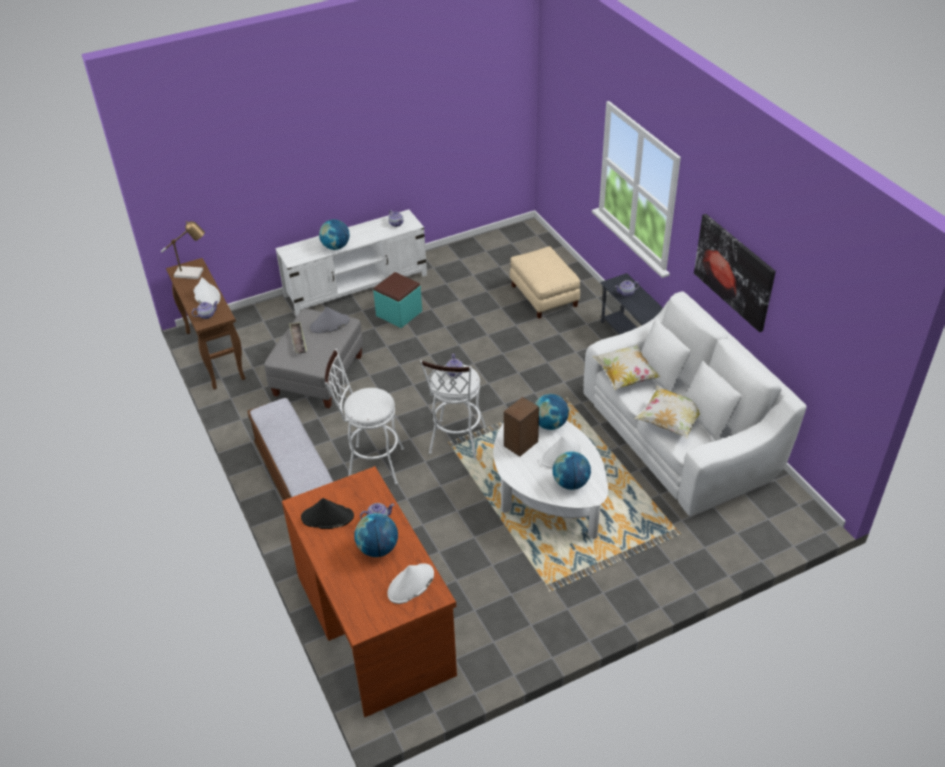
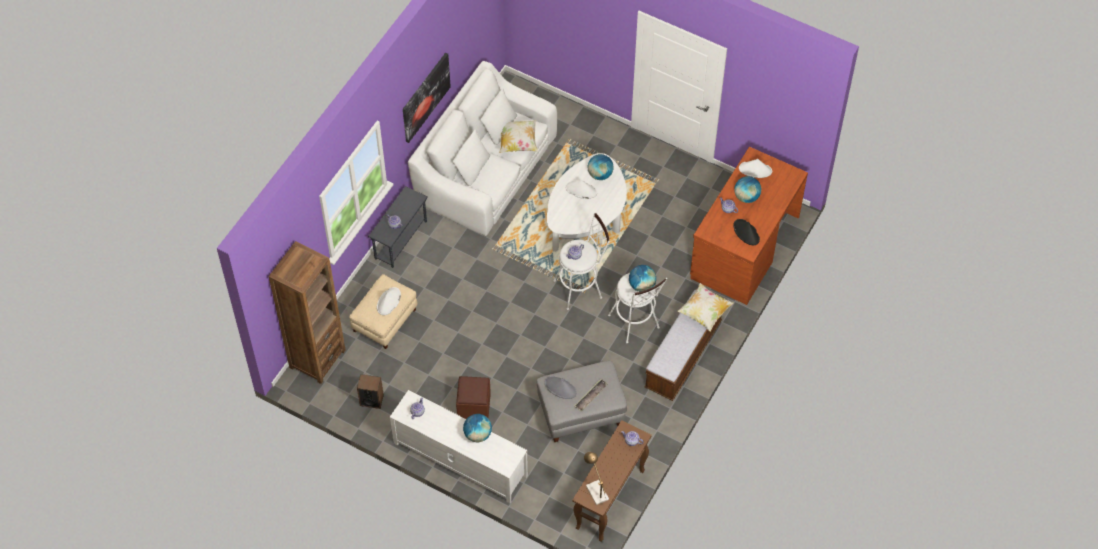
camera: 125 degrees left, 15 degrees up
white hat [194,277,220,305] -> white hat moved to [377,287,401,315]
turquoise ottoman [373,272,422,328] -> brown ottoman [456,376,491,419]
speaker [504,397,539,456] -> speaker moved to [357,374,384,409]
globe [535,394,569,430] -> globe moved to [629,265,656,292]
pillow [592,345,660,390] -> pillow moved to [678,283,734,332]
none -> brown bookcase [268,241,346,384]

